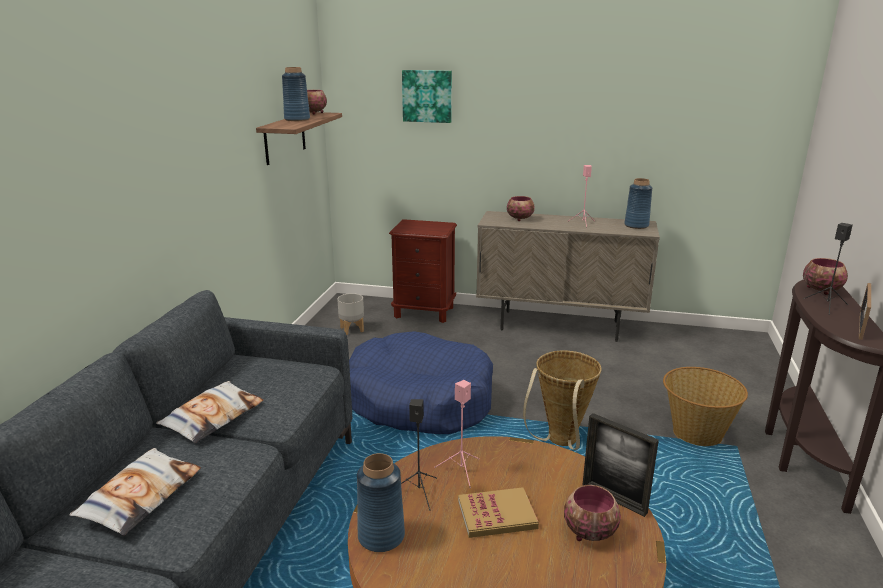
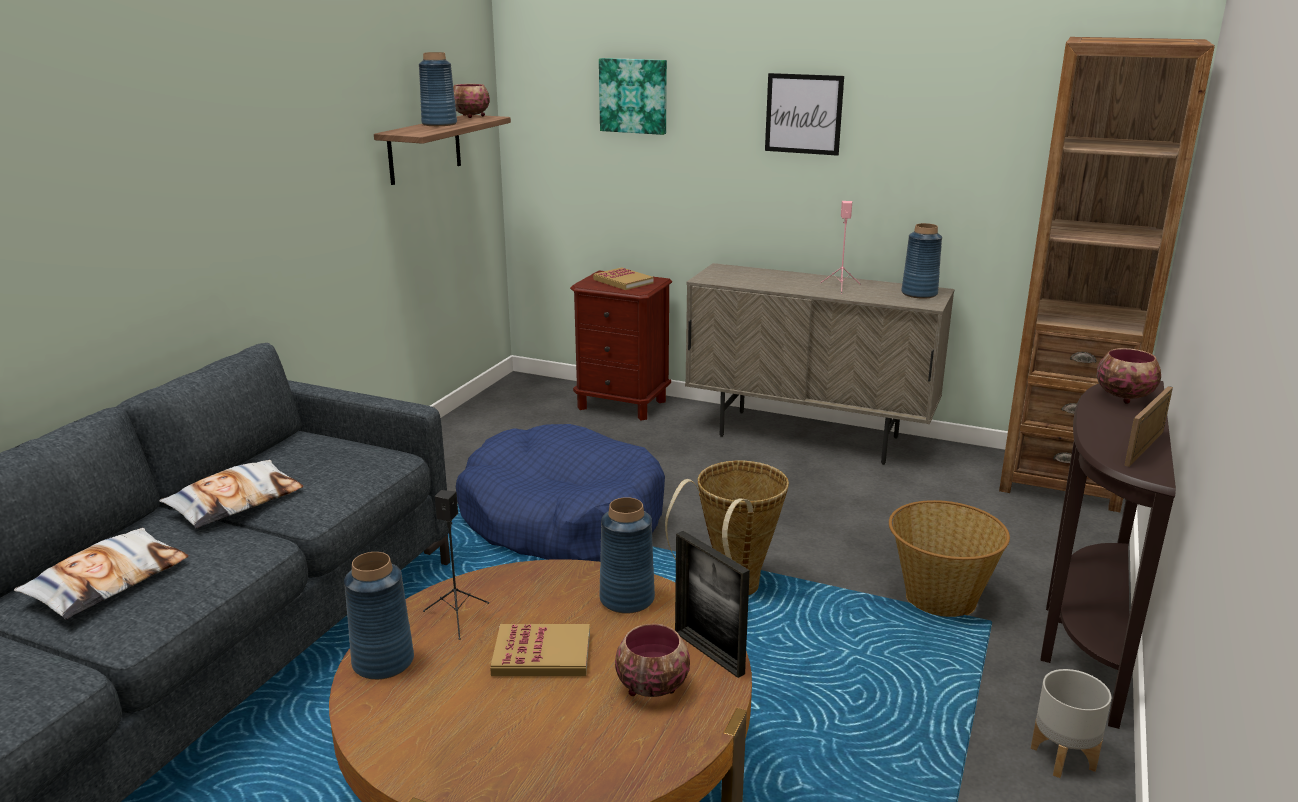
camera: 10 degrees right, 0 degrees up
grey planter [337,293,364,335] -> grey planter moved to [1031,669,1111,778]
pink speaker [435,380,479,488] -> none
bowl [507,196,535,221] -> none
black speaker [803,223,853,315] -> none
none -> book [593,267,653,290]
none -> blue vase [600,497,655,614]
none -> picture [765,73,844,156]
none -> brown bookcase [999,37,1215,512]

